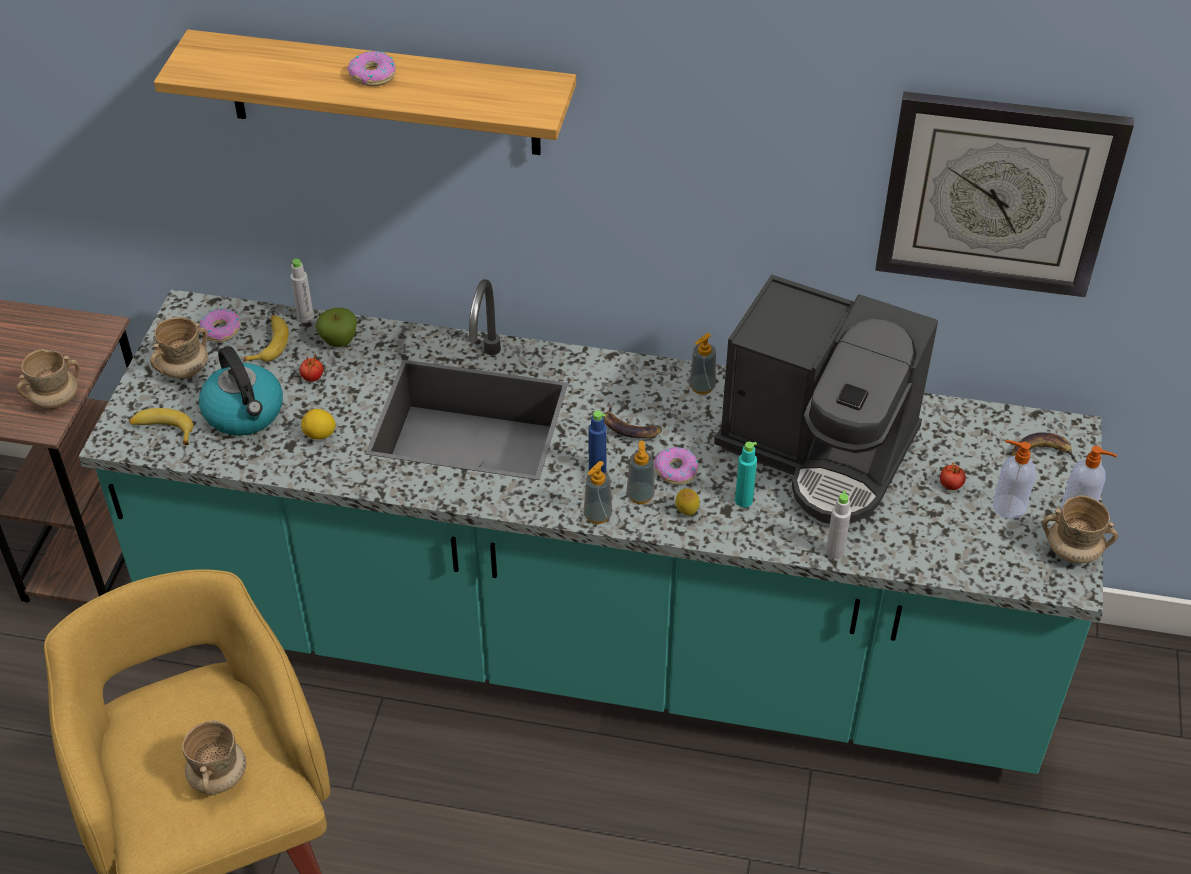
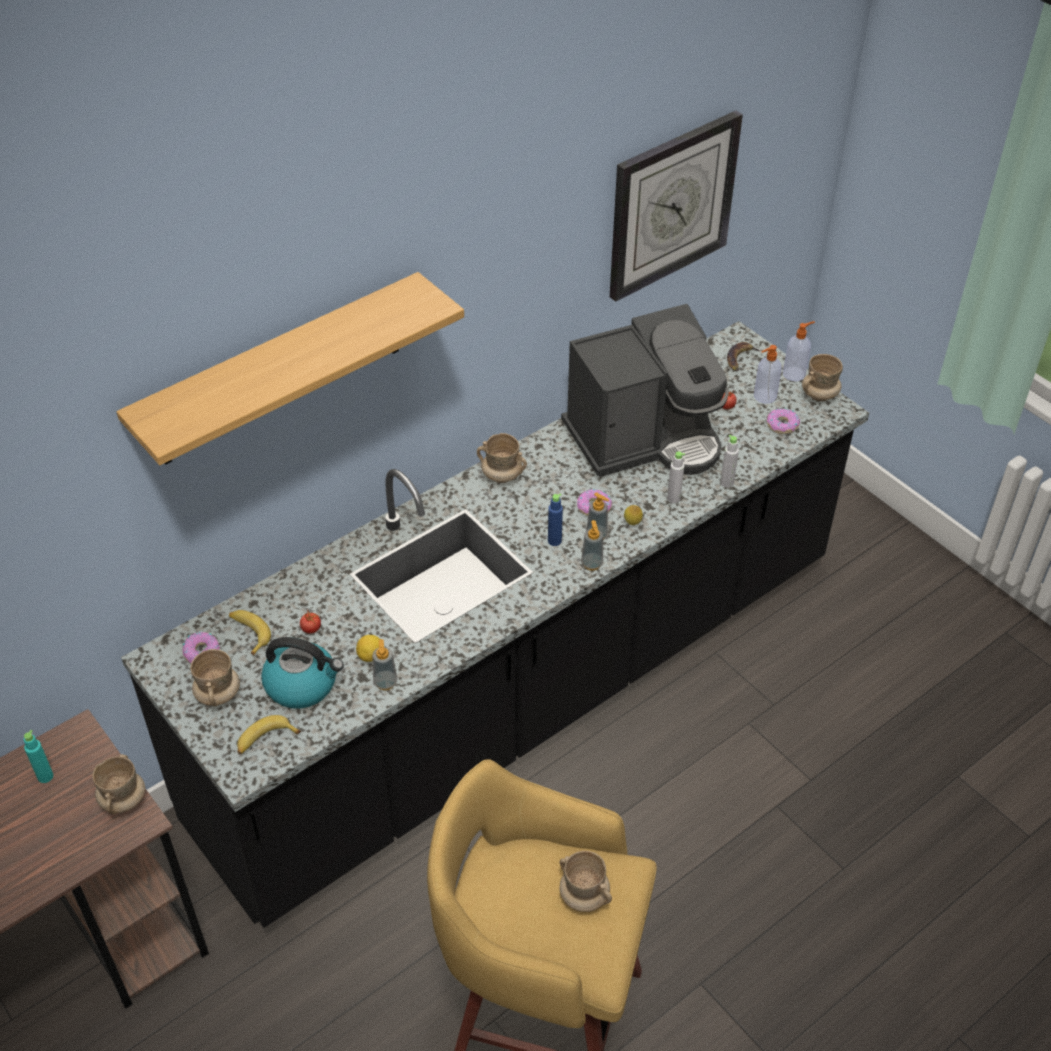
camera: 50 degrees left, 0 degrees up
turquoise counter [79,279,1103,774] -> black counter [121,321,869,928]
grey bottle [290,259,314,323] -> grey bottle moved to [667,451,685,503]
apple [316,308,357,347] -> none
donut [347,51,396,86] -> donut moved to [767,408,800,434]
banana [604,405,662,438] -> none
soap dispenser [689,333,716,394] -> soap dispenser moved to [372,639,397,690]
turquoise bottle [735,442,757,507] -> turquoise bottle moved to [24,730,53,783]
none -> beige mug [477,433,527,483]

